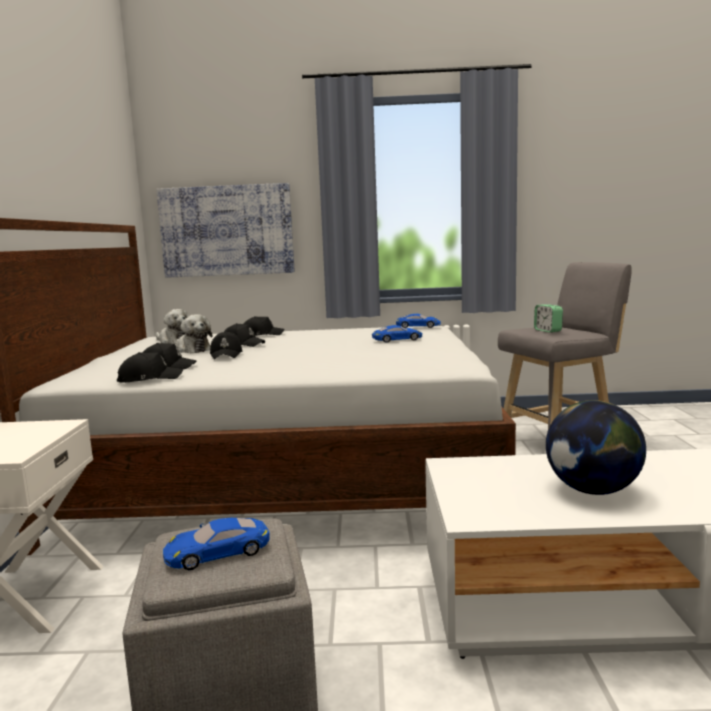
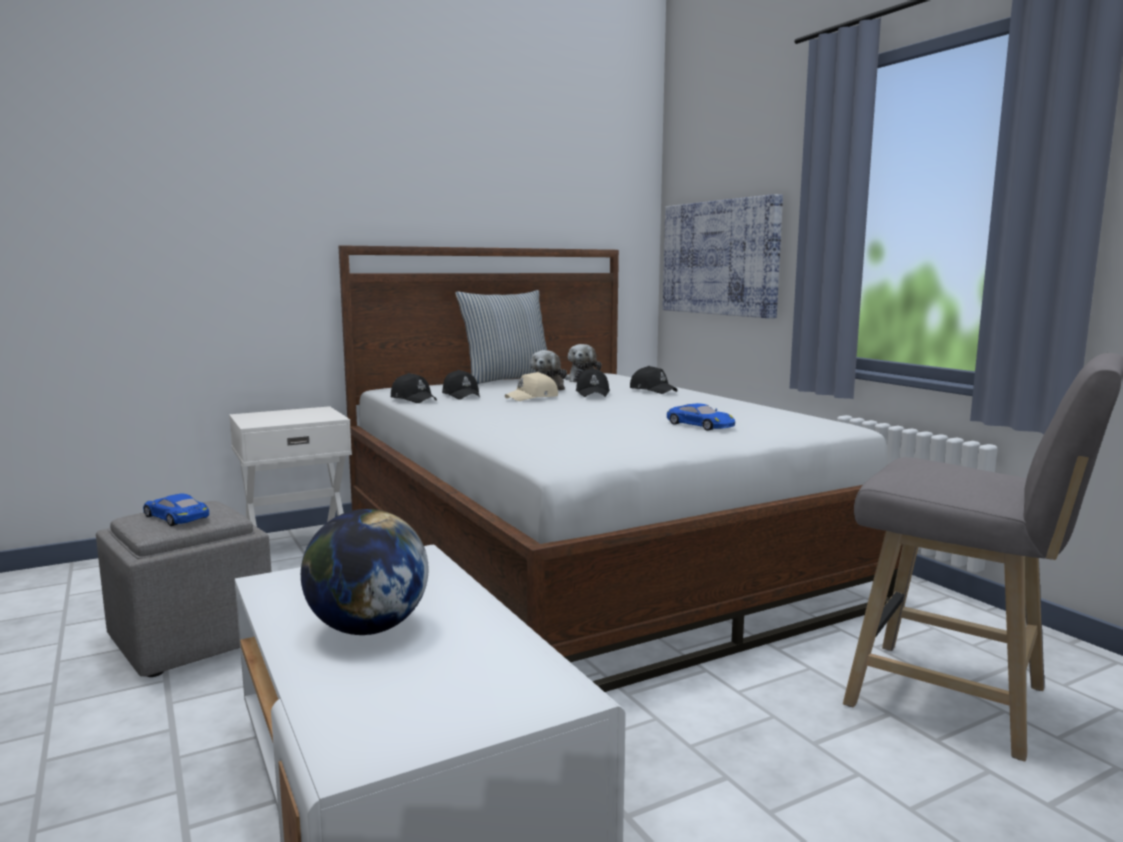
camera: 60 degrees right, 0 degrees up
black cap [210,331,242,359] -> beige cap [505,372,558,401]
blue toy car [396,314,441,328] -> none
alarm clock [534,304,563,333] -> none
none -> pillow [455,290,547,384]

